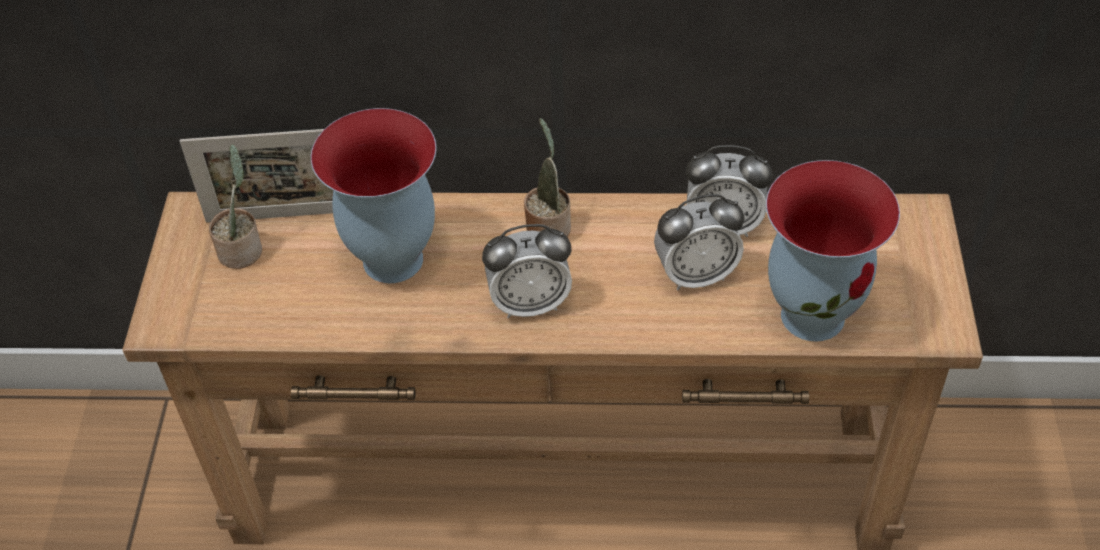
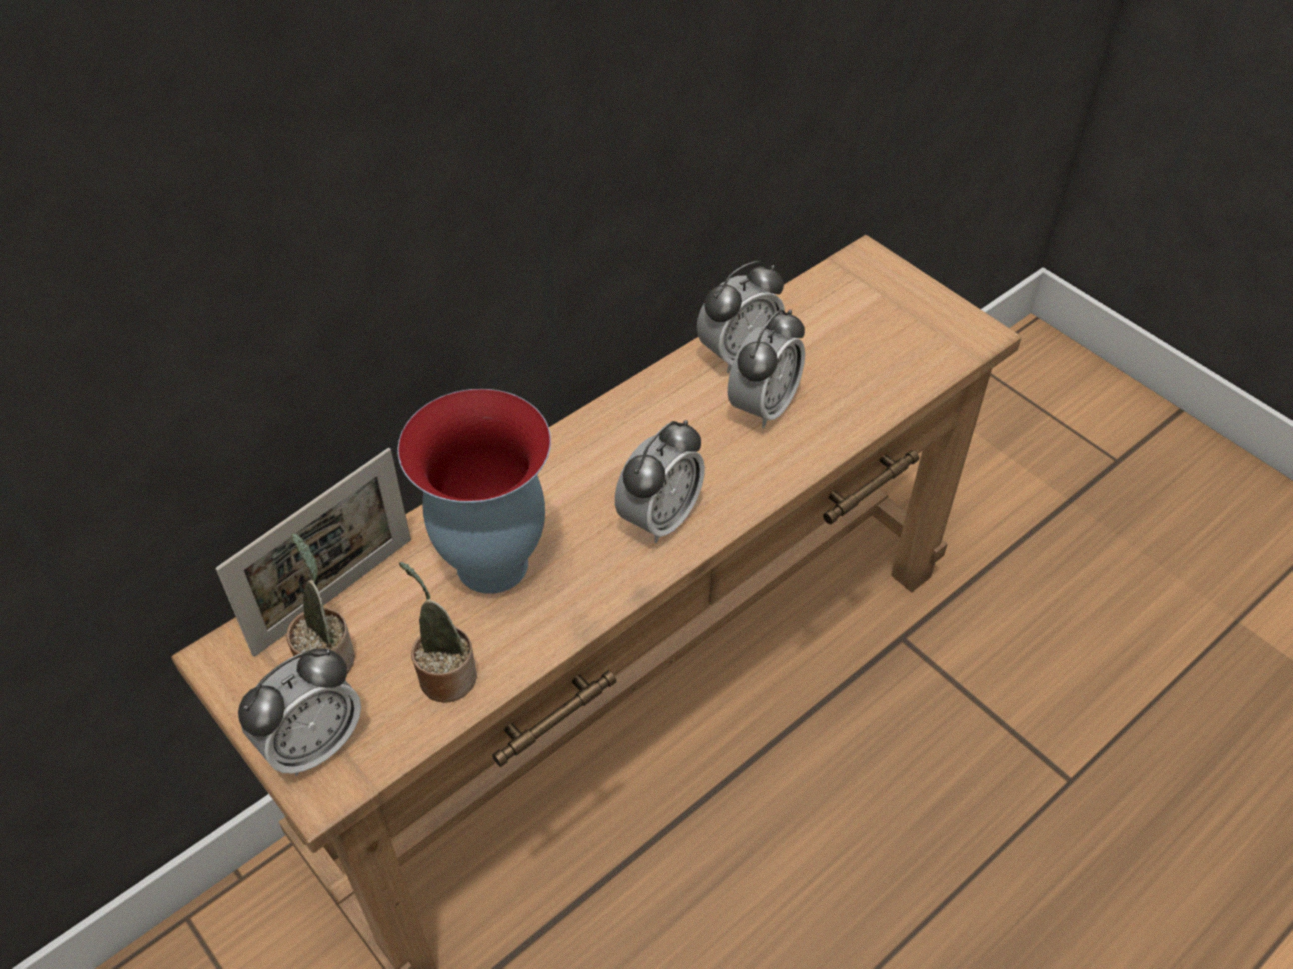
camera: 45 degrees left, 0 degrees up
potted plant [524,118,571,237] -> potted plant moved to [399,562,477,703]
vase [766,160,900,342] -> none
none -> alarm clock [238,648,361,776]

